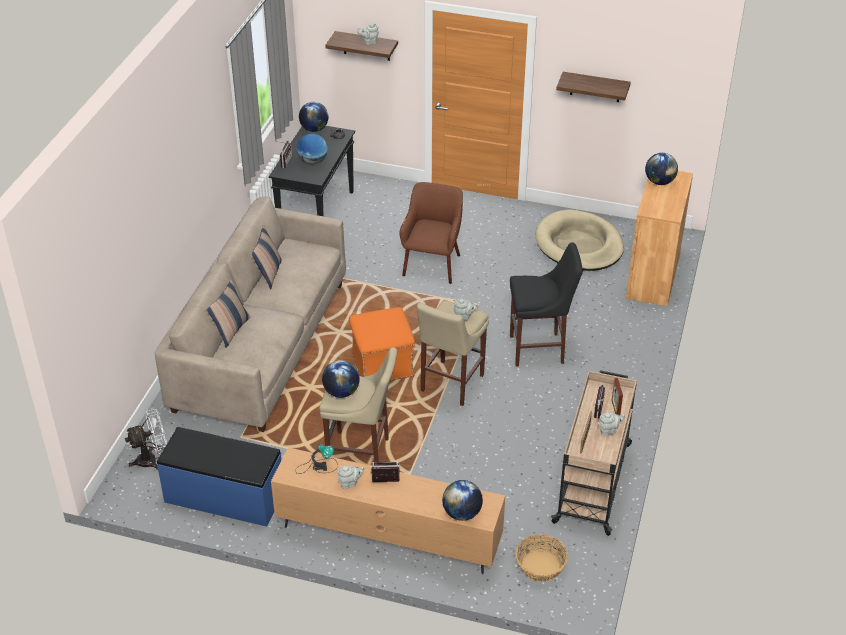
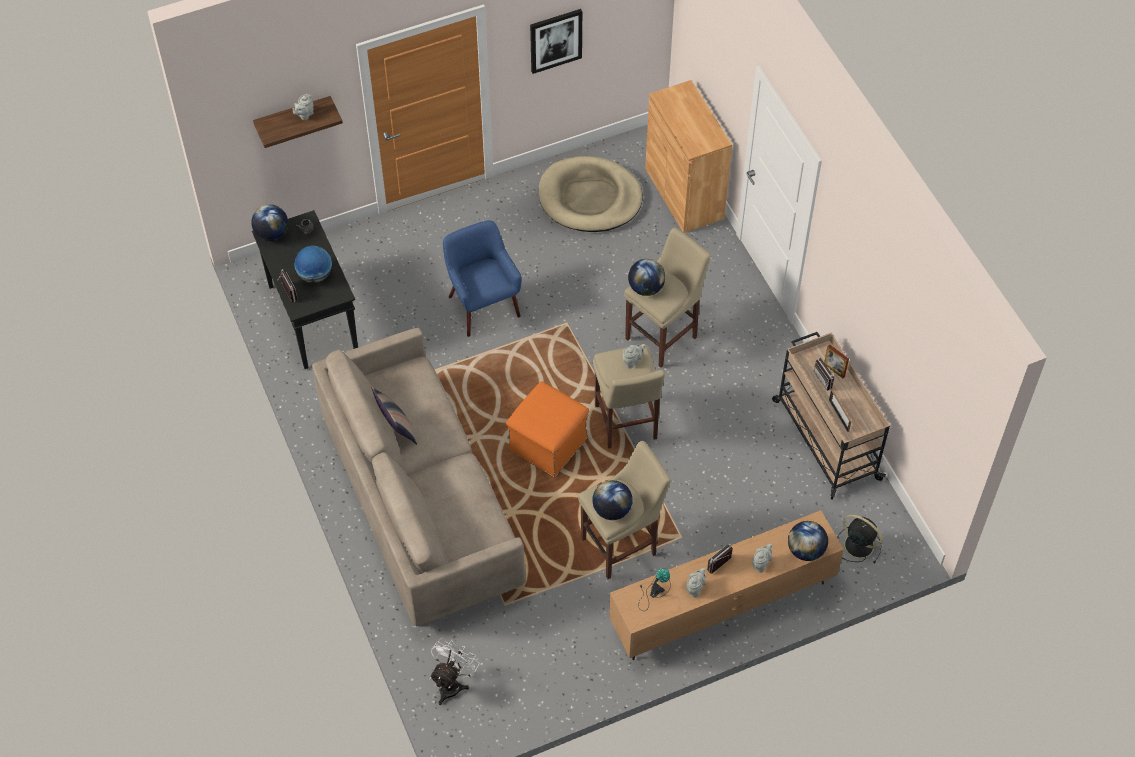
camera: 40 degrees left, 15 degrees up
blue bench [157,427,281,527] -> none
pillow [207,280,250,348] -> none
brown armchair [400,182,463,284] -> blue armchair [443,221,522,337]
black stool [510,242,583,367] -> beige stool [624,227,711,368]
basket [516,534,568,582] -> black fan [837,514,883,563]
shelf [556,72,631,102] -> picture [530,9,582,74]
grey teapot [599,412,625,436] -> grey teapot moved to [752,544,773,573]
globe [645,153,678,185] -> globe moved to [628,259,665,296]

